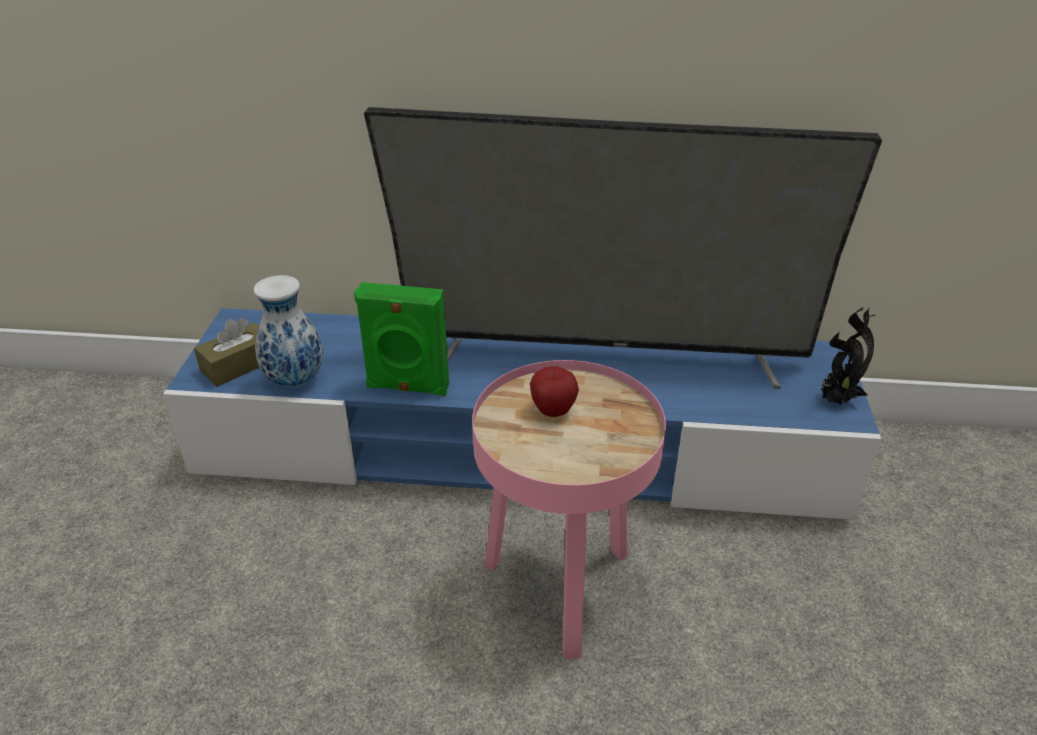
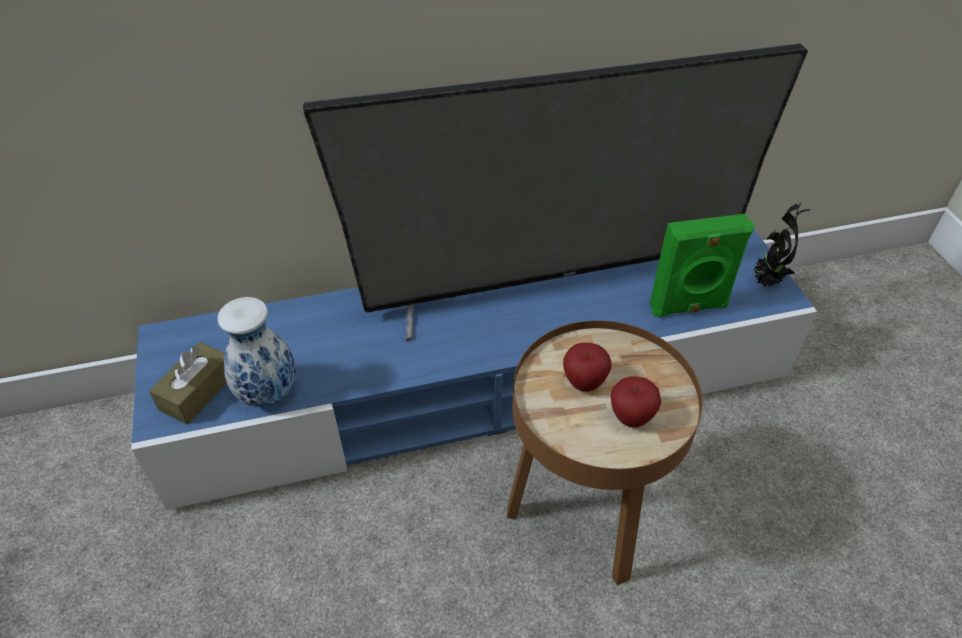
camera: 20 degrees left, 10 degrees up
green speaker [354,282,449,396] -> green speaker moved to [650,214,755,317]
pink side table [472,360,666,659] -> brown side table [507,320,703,585]
none -> apple [610,377,661,427]

